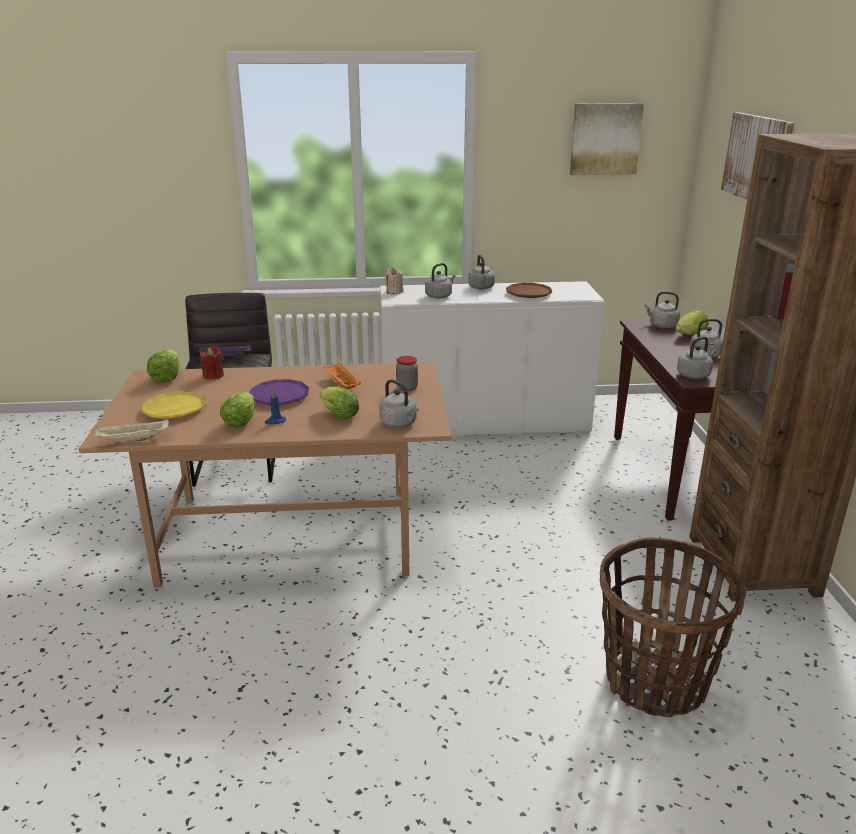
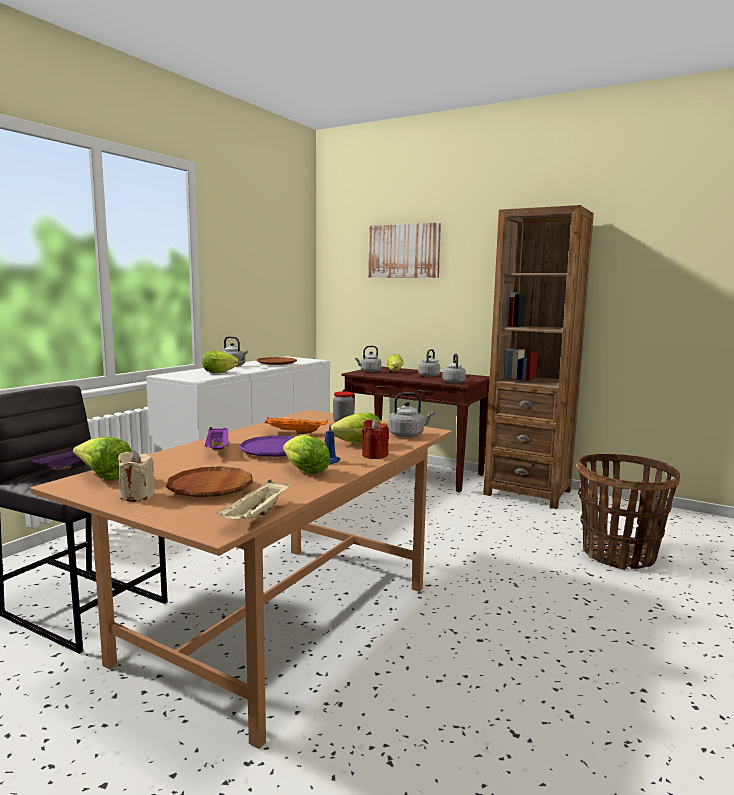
camera: 55 degrees left, 15 degrees down
yellow plate [142,391,205,419] -> brown plate [166,466,253,497]
red candle [200,346,224,380] -> red candle moved to [362,419,389,459]
beige candle [385,268,404,294] -> beige candle moved to [118,450,155,502]
grey kettle [425,263,456,299] -> lettuce [202,351,239,373]
picture [570,103,644,175] -> none
none -> purple tray [205,427,229,450]

